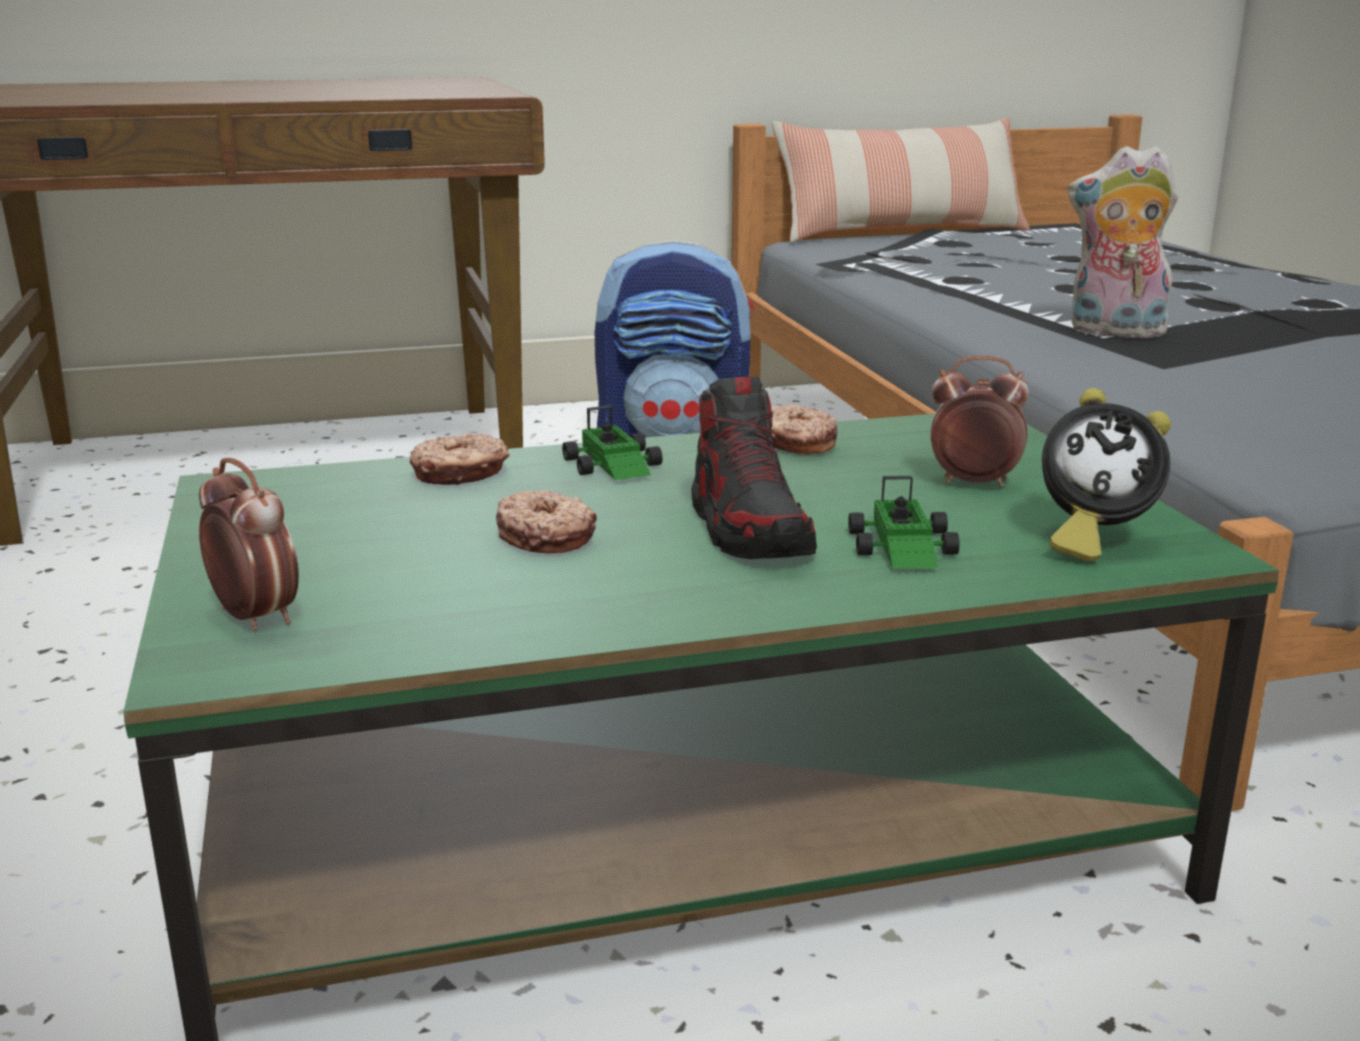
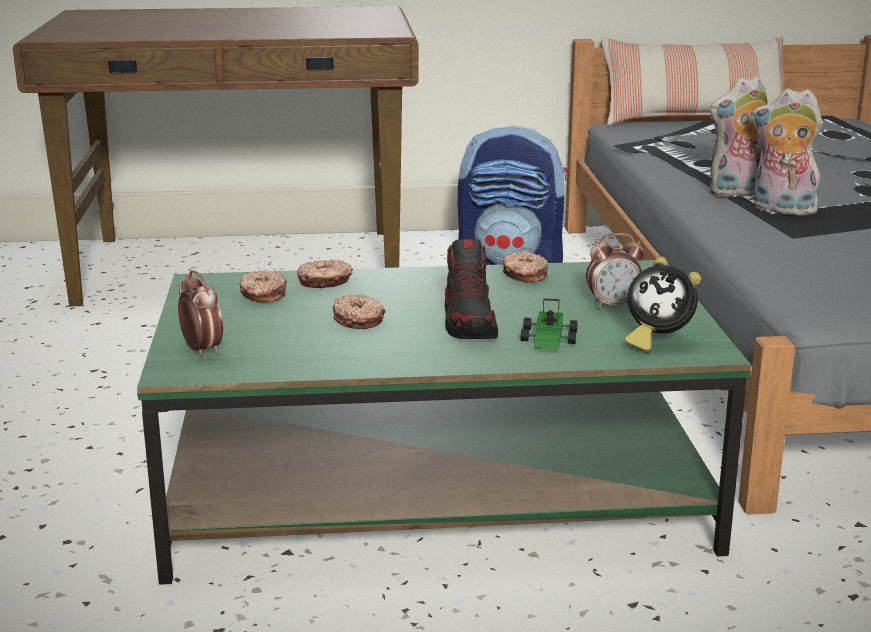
camera: 10 degrees right, 0 degrees up
toy car [562,405,663,480] -> none
alarm clock [930,356,1029,487] -> alarm clock turned 150 degrees clockwise [586,233,644,309]
none -> donut [240,270,287,303]
none -> plush toy [709,76,768,197]

